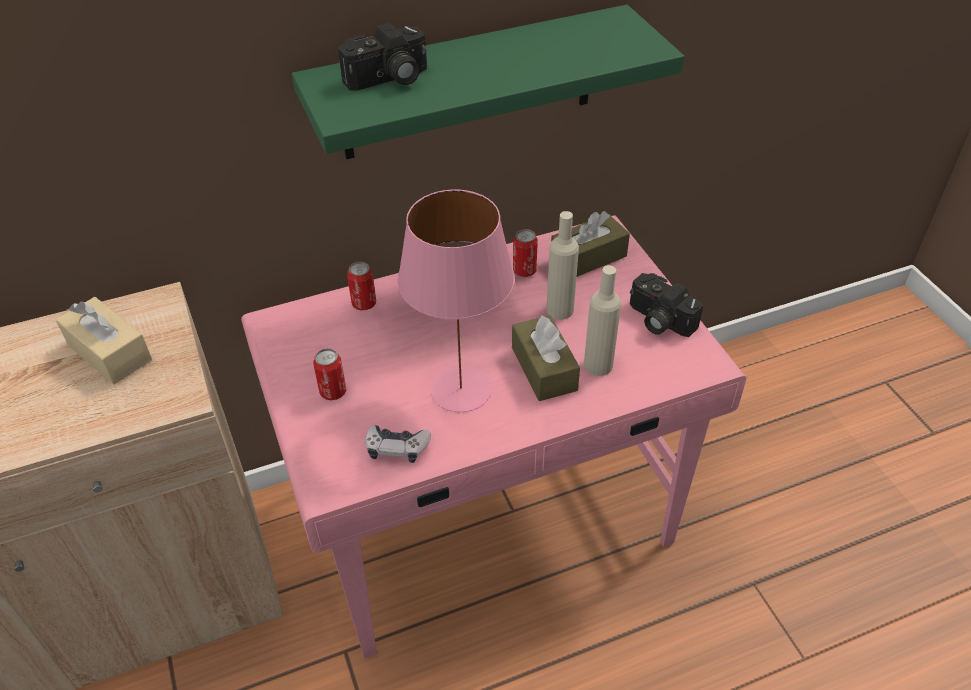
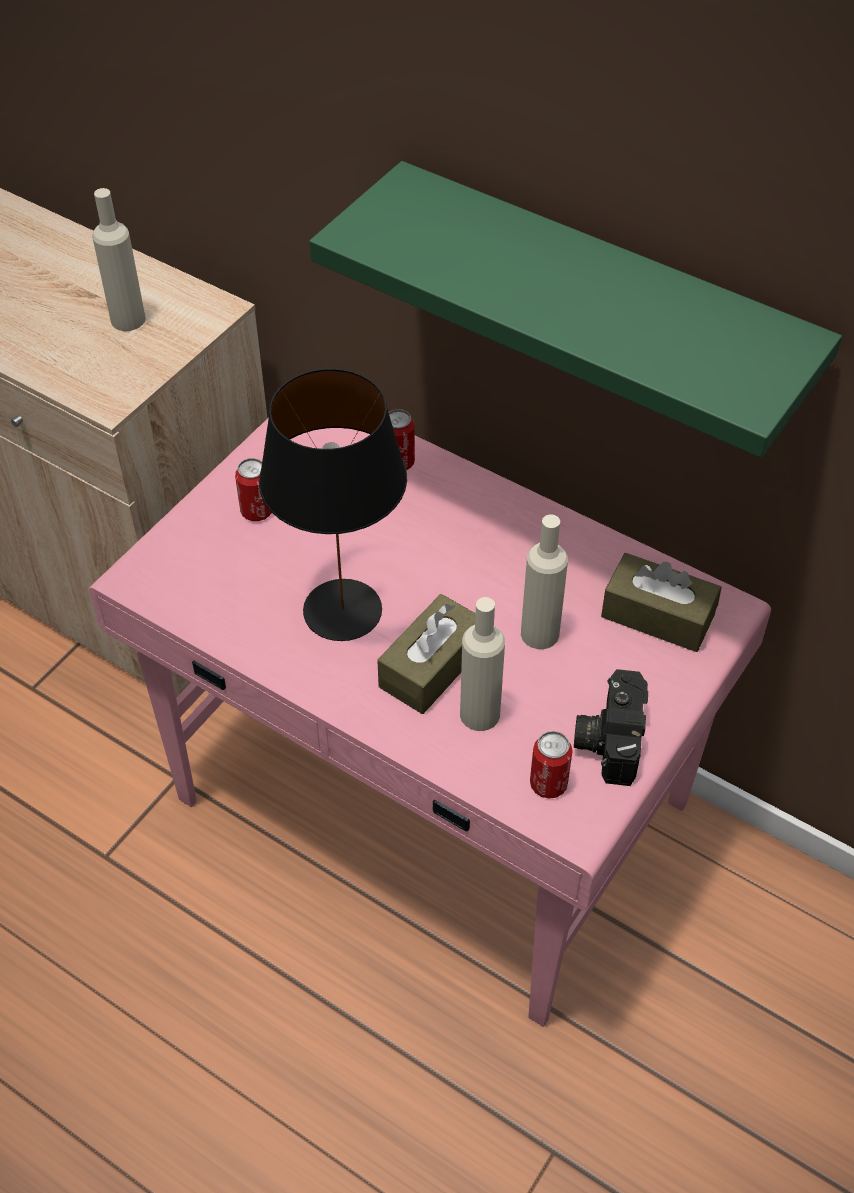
camera: 55 degrees right, 5 degrees up
beige tissue box [56,297,152,384] -> beige bottle [92,188,146,331]
camera [338,23,427,91] -> none
game controller [365,425,431,463] -> none
pink table lamp [397,190,515,412] -> black table lamp [259,368,407,641]
can [513,229,538,277] -> can moved to [530,731,573,799]

